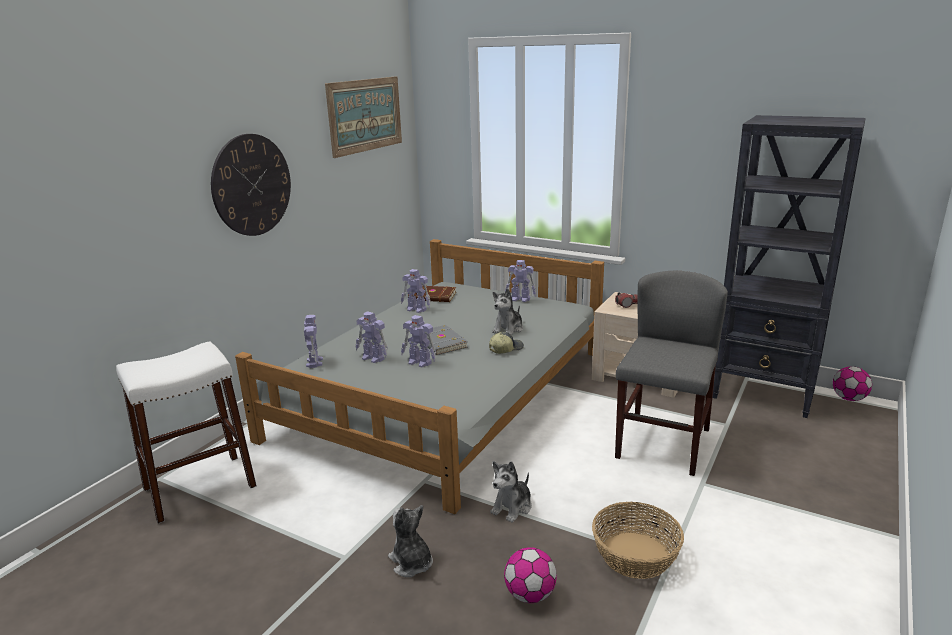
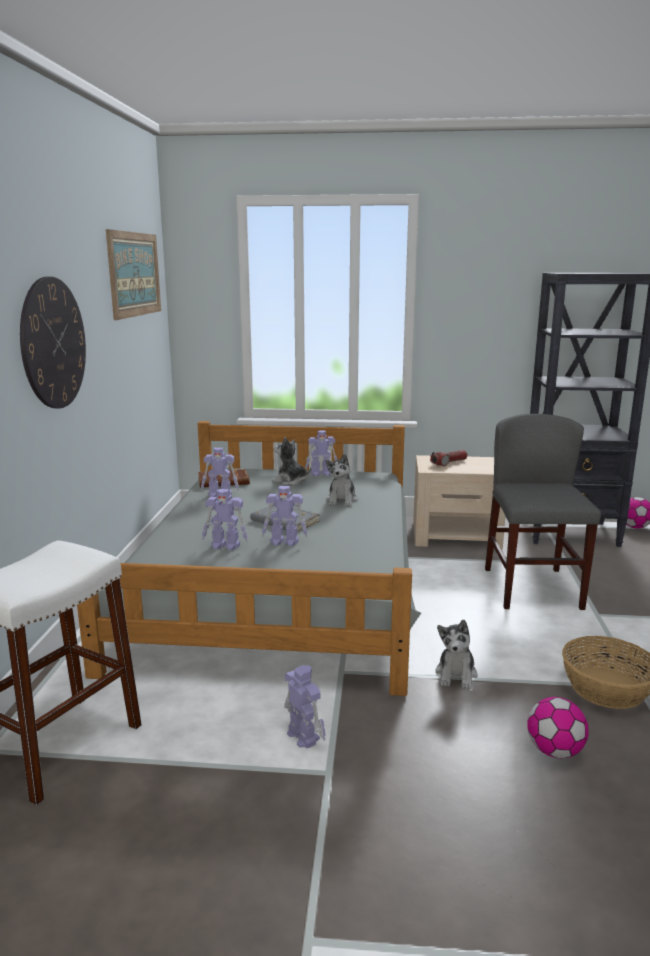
camera: 25 degrees left, 5 degrees down
toy robot [304,315,323,368] -> toy robot moved to [284,665,326,748]
plush toy [388,505,433,577] -> plush toy moved to [272,437,312,486]
cap [489,332,524,354] -> none

